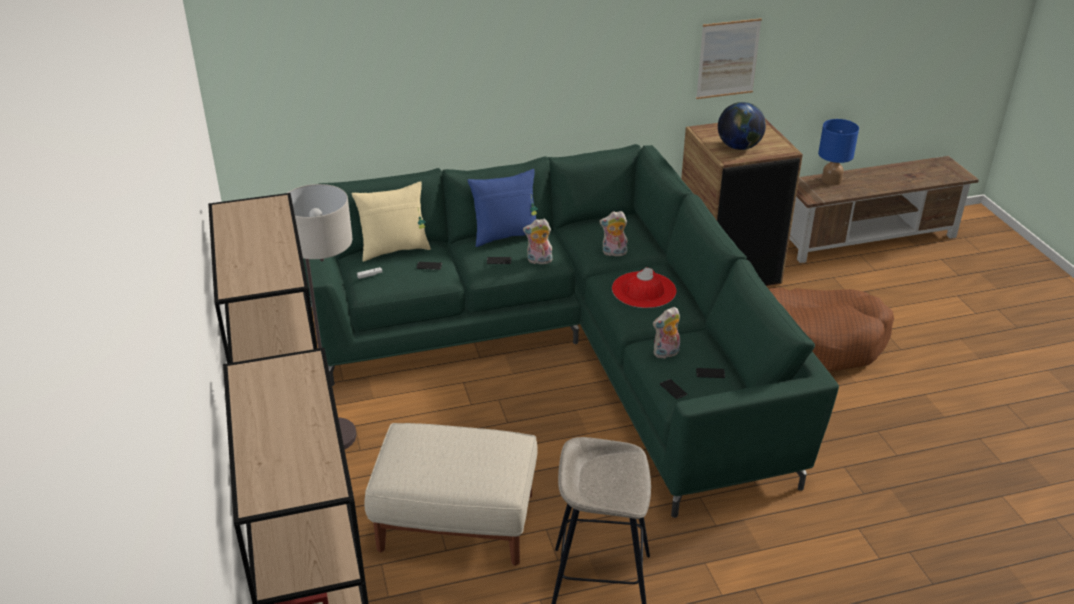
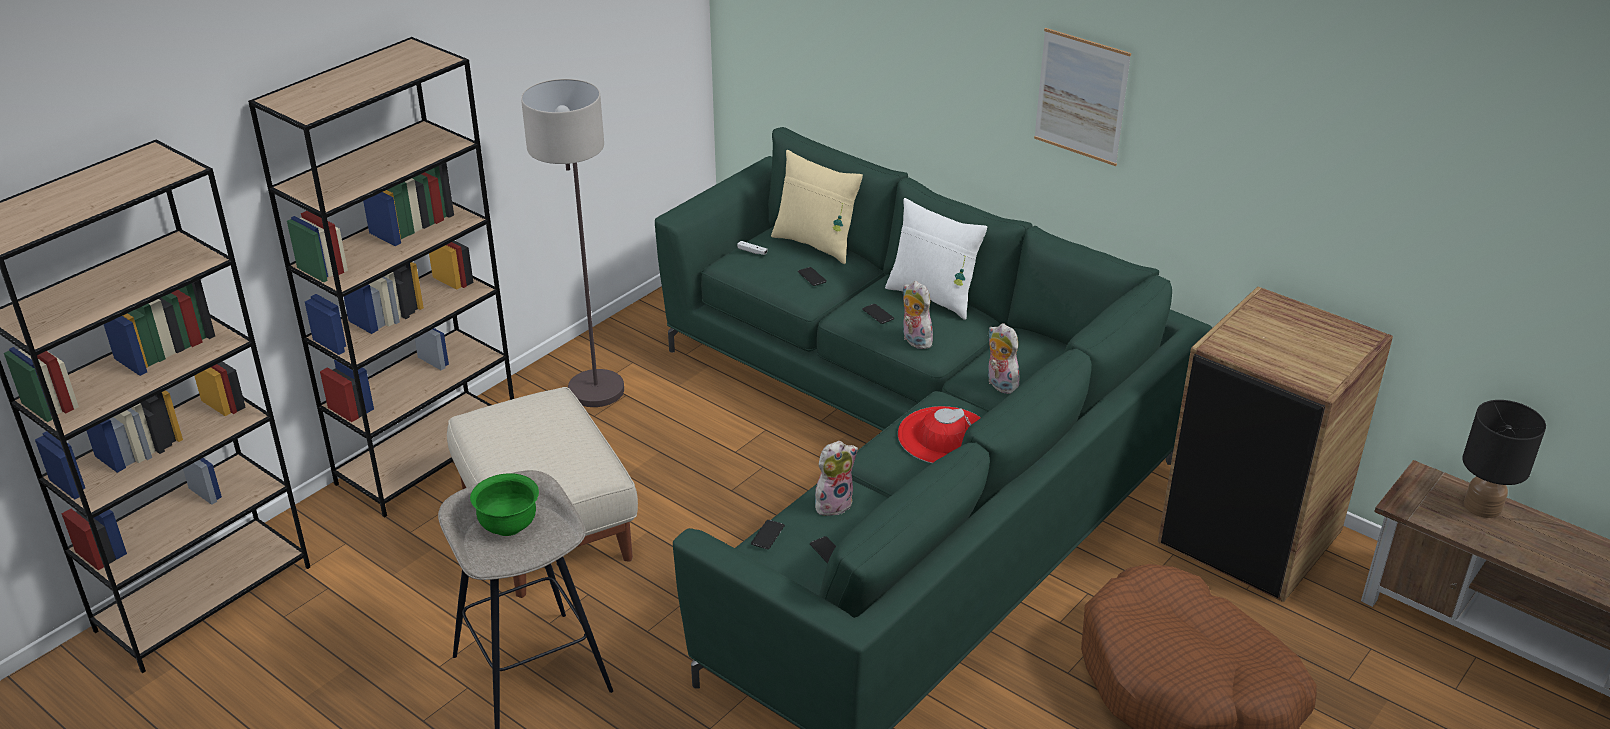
camera: 55 degrees right, 0 degrees up
blue pillow [467,169,538,247] -> white pillow [885,198,987,320]
plush toy [653,307,680,359] -> plush toy turned 120 degrees clockwise [815,441,858,516]
picture [696,18,762,99] -> picture moved to [1034,28,1131,166]
globe [718,102,766,150] -> none
blue table lamp [818,119,859,185] -> black table lamp [1462,400,1546,518]
none -> green bowl [470,473,539,536]

